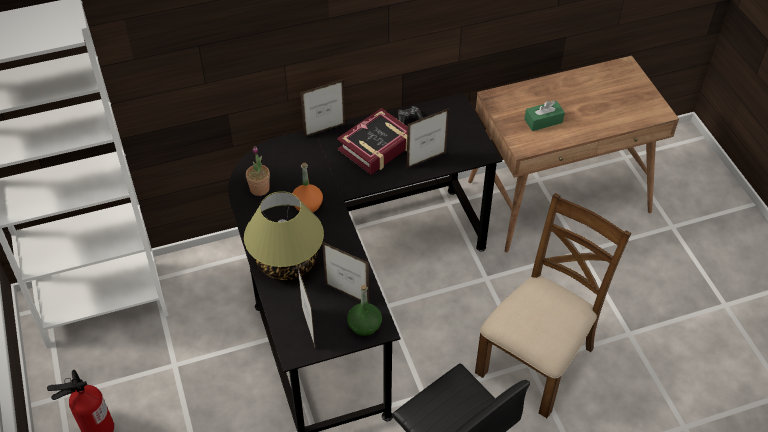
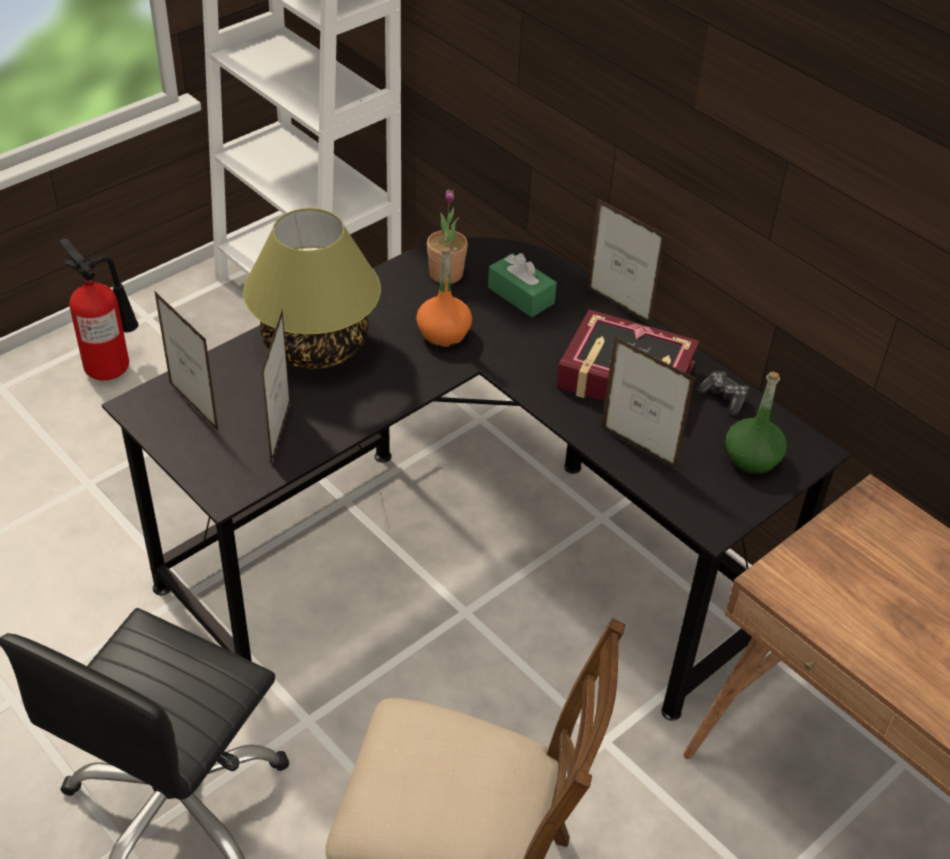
camera: 65 degrees right, 5 degrees down
picture frame [297,265,315,347] -> picture frame turned 90 degrees counterclockwise [155,292,219,432]
green bottle [347,285,382,336] -> green bottle moved to [726,372,787,474]
green tissue box [524,100,565,131] -> green tissue box moved to [488,253,557,317]

